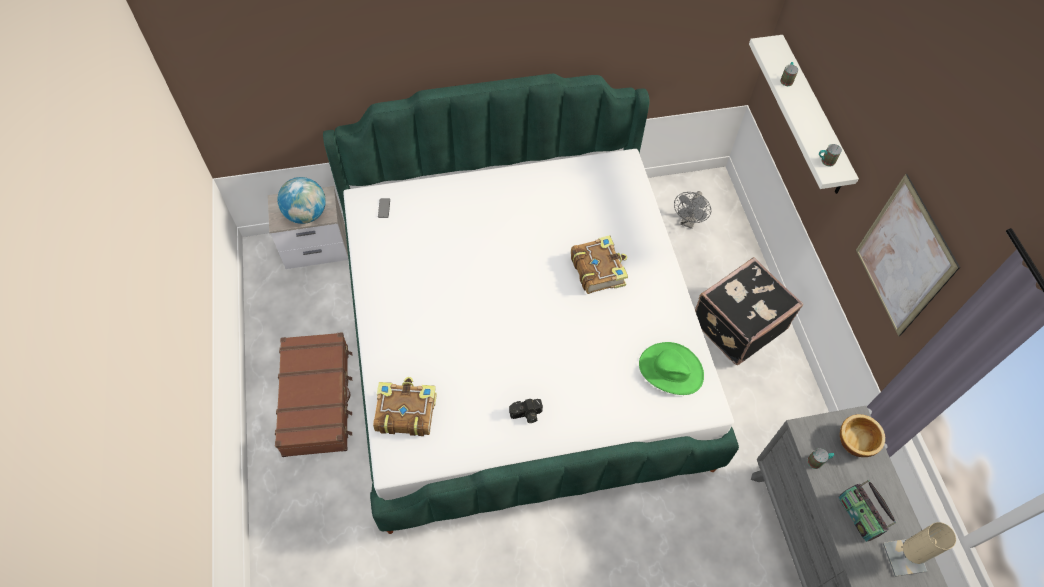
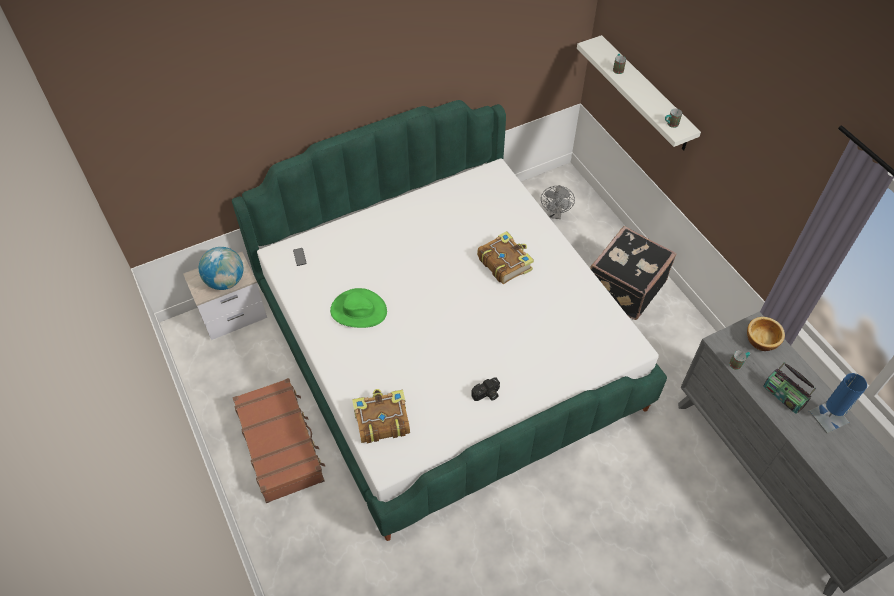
camera: 15 degrees left, 5 degrees down
green hat [639,342,704,395] -> green hat moved to [330,288,387,328]
picture [856,174,960,336] -> none
beige table lamp [883,522,956,577] -> blue table lamp [809,373,867,434]

